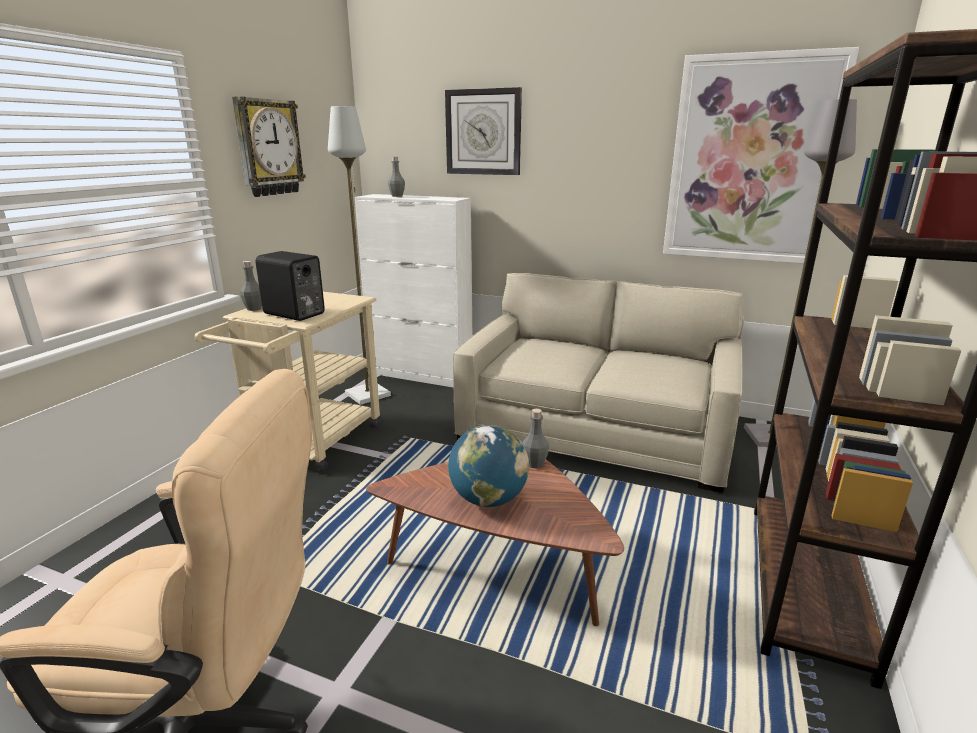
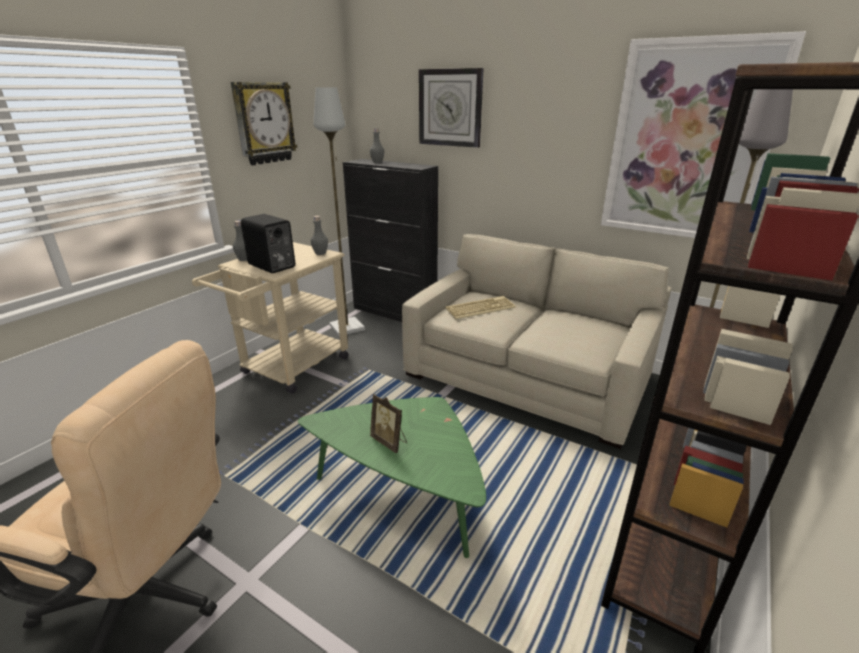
camera: 10 degrees right, 5 degrees up
white cabinet [355,194,472,388] -> black cabinet [343,159,438,322]
brown coffee table [366,460,624,626] -> green coffee table [298,397,486,558]
globe [448,425,529,507] -> picture frame [370,394,407,453]
grey bottle [523,409,549,468] -> grey bottle moved to [311,216,328,255]
none -> keyboard [445,296,516,319]

